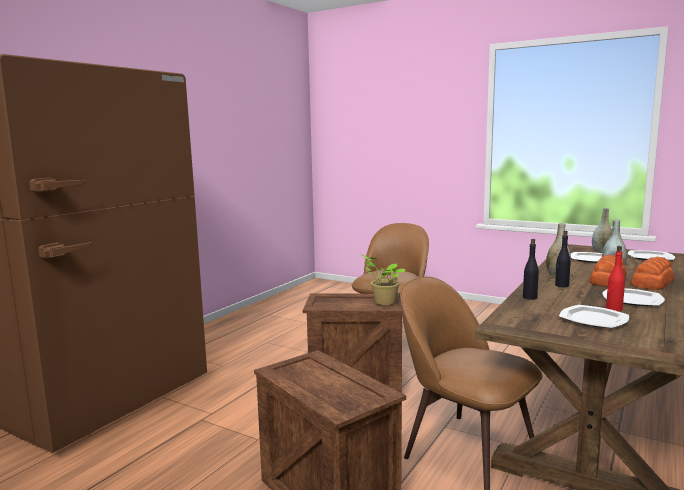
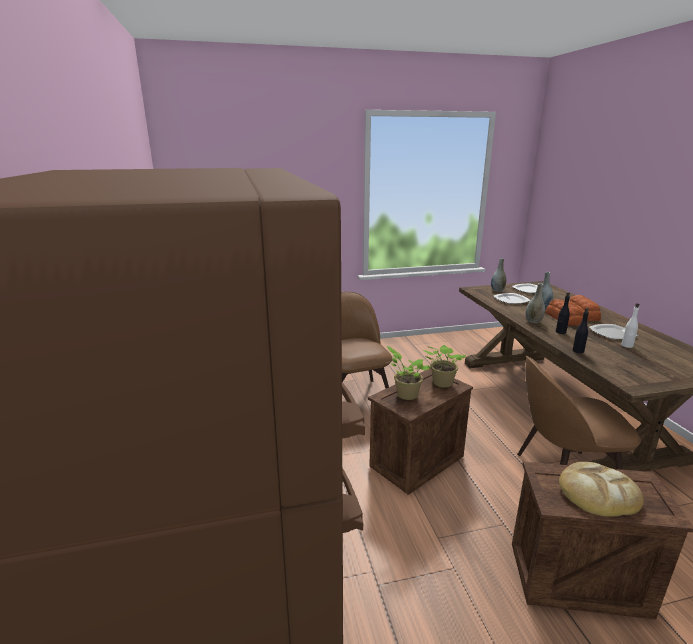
camera: 45 degrees left, 10 degrees up
plate [559,305,629,328] -> none
red bottle [606,246,625,311] -> white bottle [621,303,639,348]
none -> potted plant [387,346,430,400]
none -> bread [559,462,644,517]

